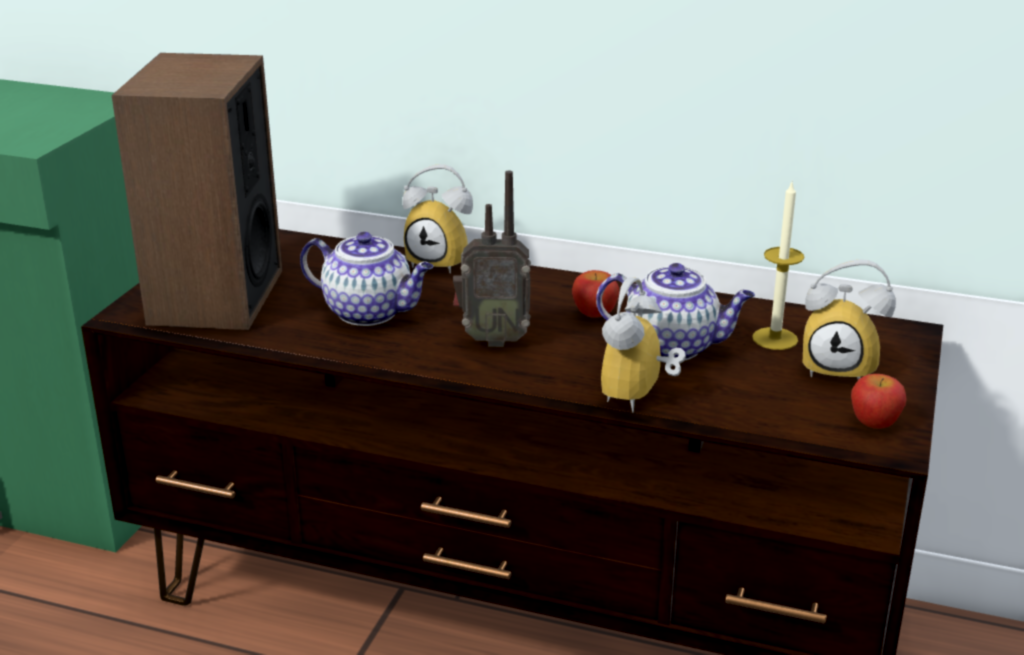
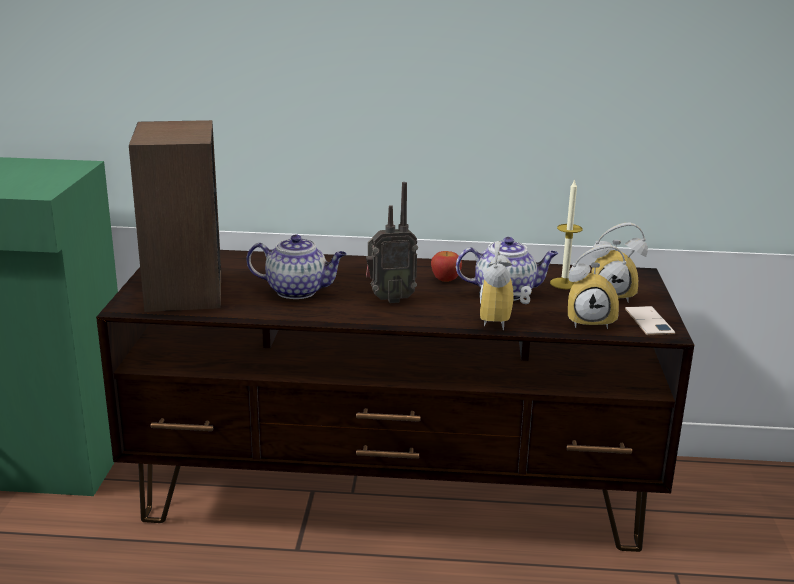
camera: 15 degrees left, 5 degrees down
alarm clock [402,164,473,274] -> alarm clock moved to [568,244,629,329]
apple [851,374,907,429] -> phone [625,306,675,335]

